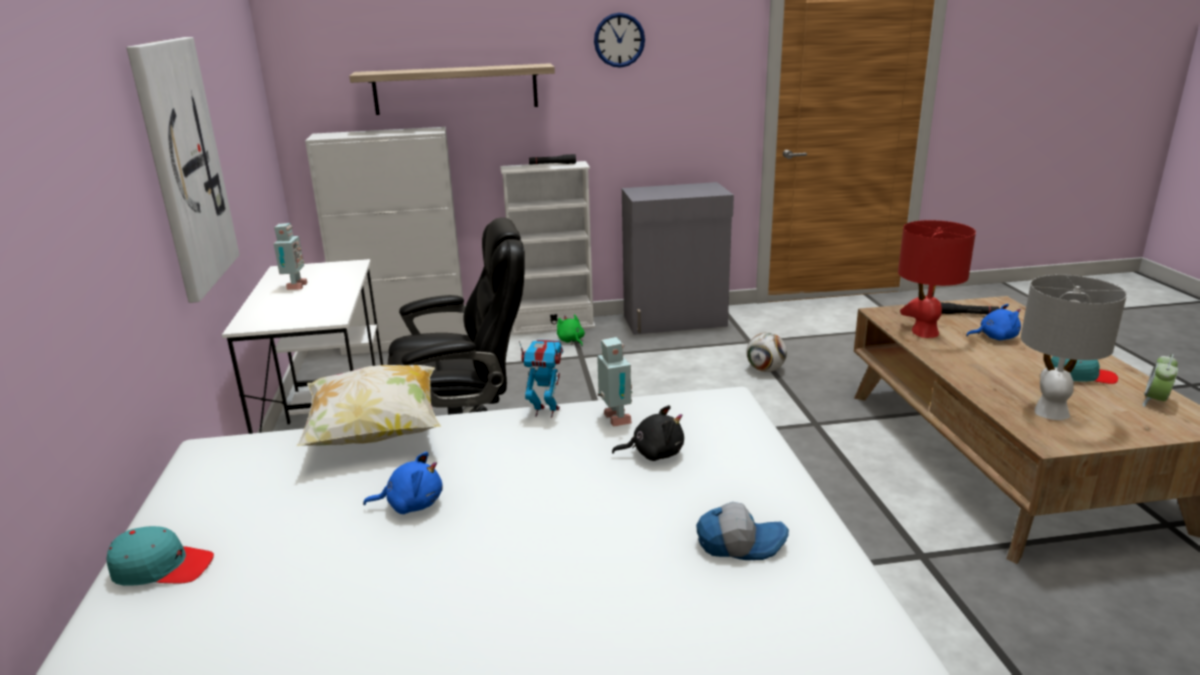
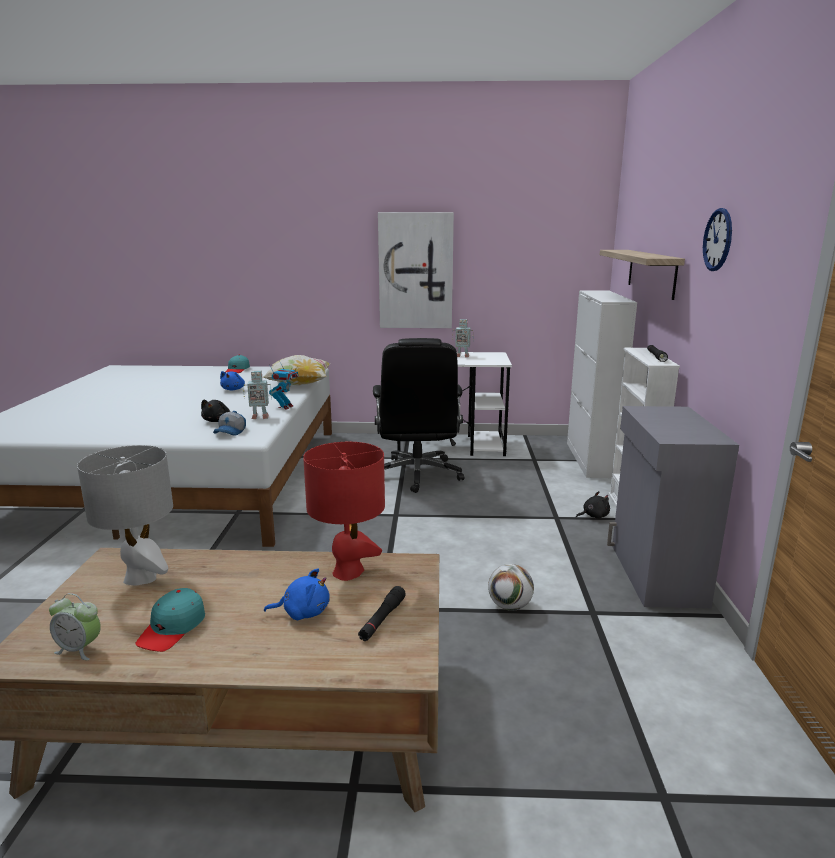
camera: 100 degrees right, 5 degrees down
green plush toy [557,314,585,346] -> black plush toy [576,491,610,519]
cap [696,502,789,560] -> cap moved to [213,411,246,436]
blue plush toy [966,304,1021,340] -> blue plush toy turned 105 degrees counterclockwise [264,568,330,620]
alarm clock [1142,354,1178,407] -> alarm clock turned 150 degrees clockwise [49,593,101,660]

